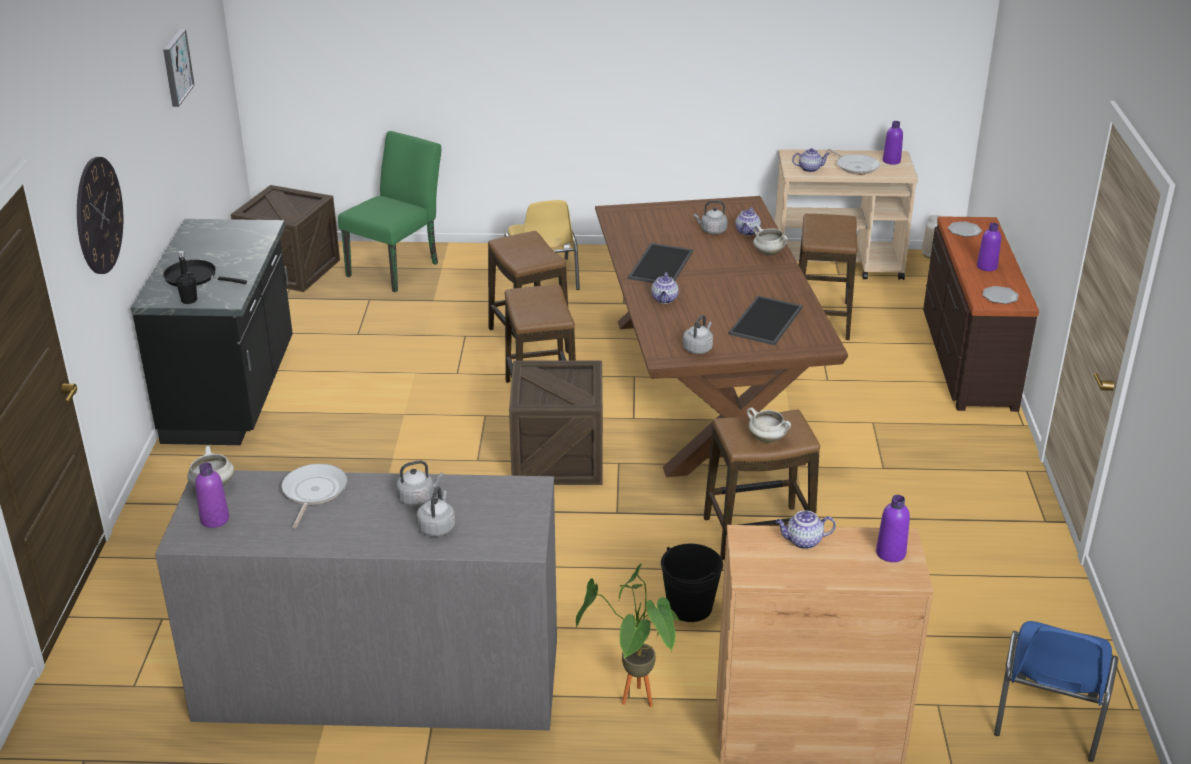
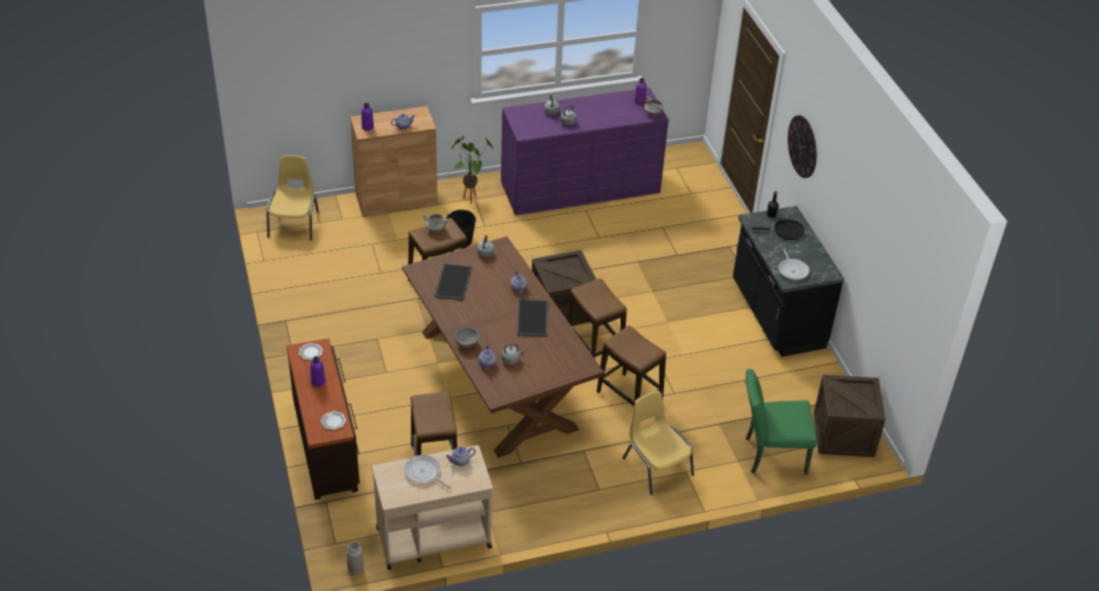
camera: 160 degrees right, 10 degrees up
grey dresser [155,470,557,730] -> purple dresser [501,88,669,216]
picture [163,29,195,107] -> none
frying pan [282,464,347,528] -> frying pan moved to [778,248,809,280]
green chair [338,131,441,292] -> green chair turned 75 degrees clockwise [746,369,817,475]
white cooking pot [753,225,788,255] -> grey bowl [455,327,479,348]
purple bottle [883,121,903,165] -> none
blue chair [994,621,1118,762] -> yellow chair [266,155,319,240]

